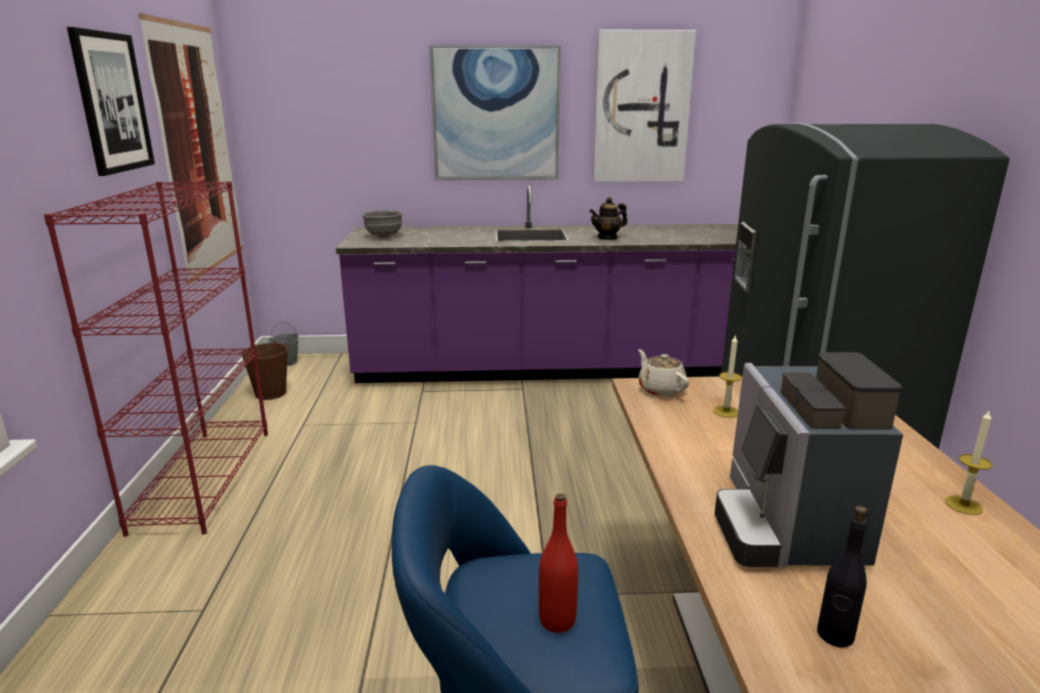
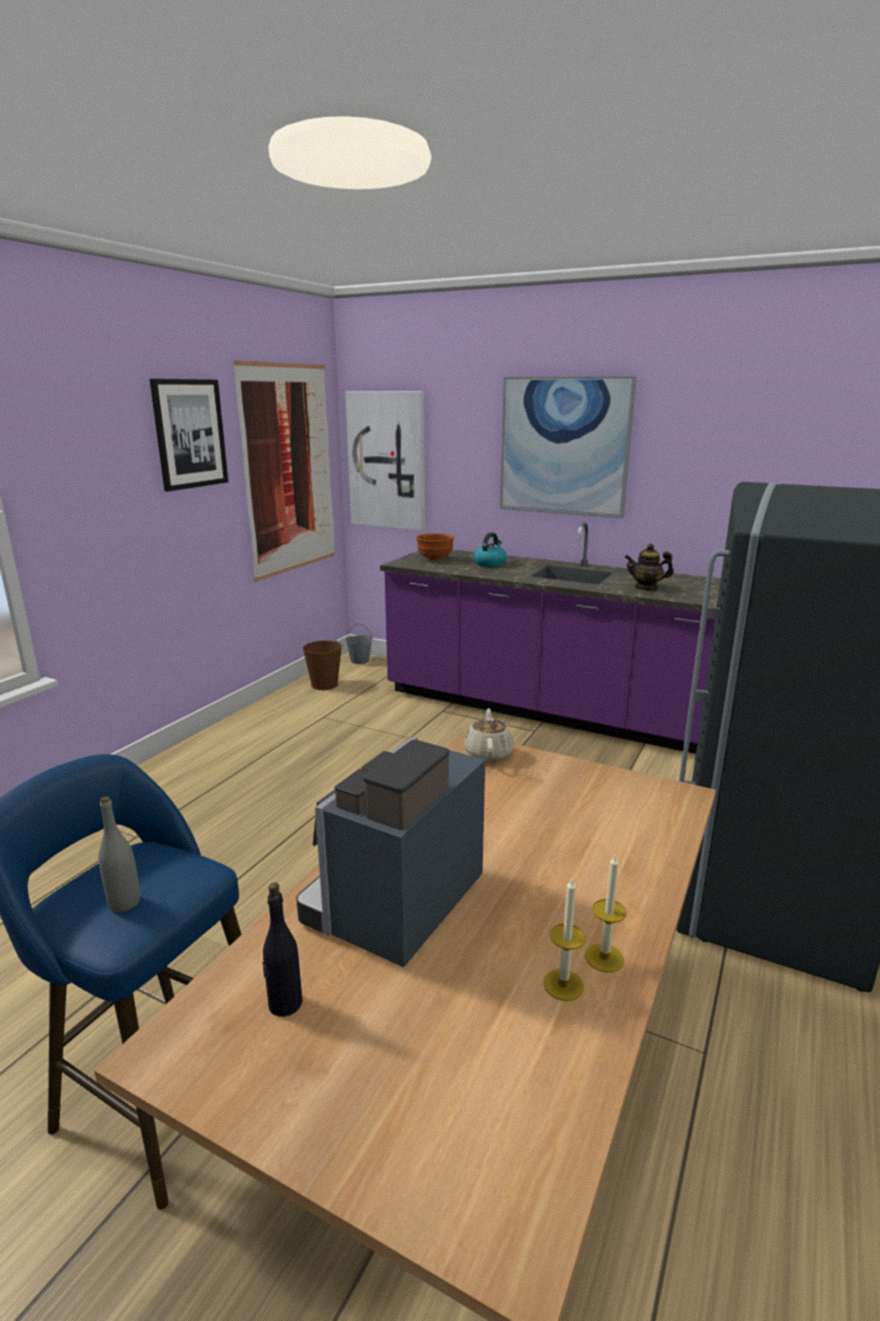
camera: 30 degrees right, 0 degrees up
red bookcase [44,181,268,537] -> none
grey bowl [362,210,403,238] -> brown bowl [416,533,454,561]
red bottle [539,493,578,633] -> grey bottle [98,796,140,912]
picture [593,30,696,182] -> picture moved to [345,391,425,531]
candle [713,334,742,418] -> candle moved to [543,877,585,1001]
none -> kettle [473,532,507,567]

